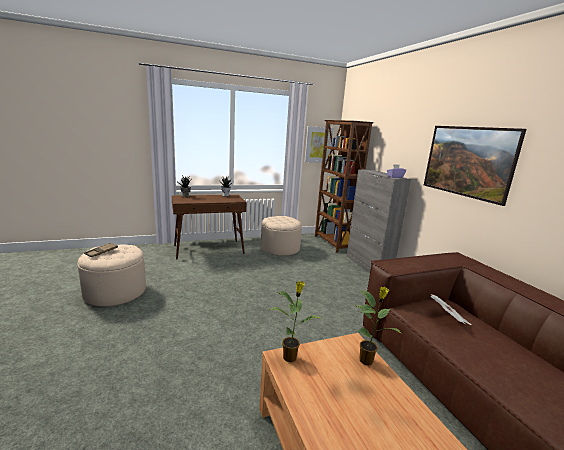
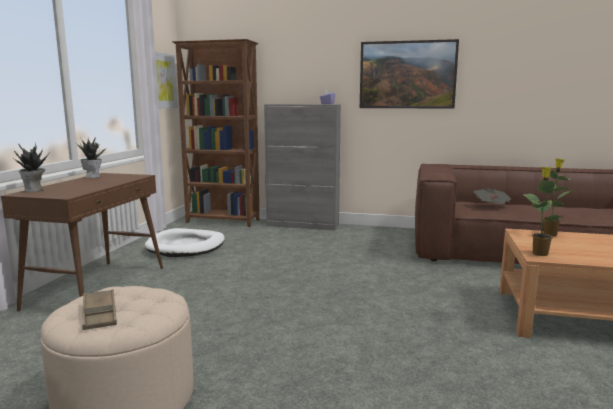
camera: 55 degrees left, 5 degrees down
beige ottoman [261,216,302,256] -> white dog bed [145,228,225,257]

